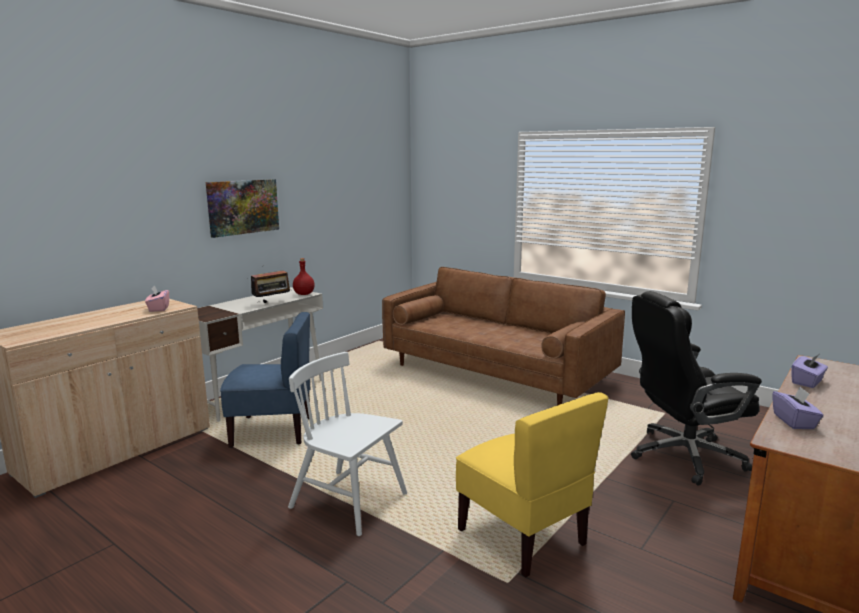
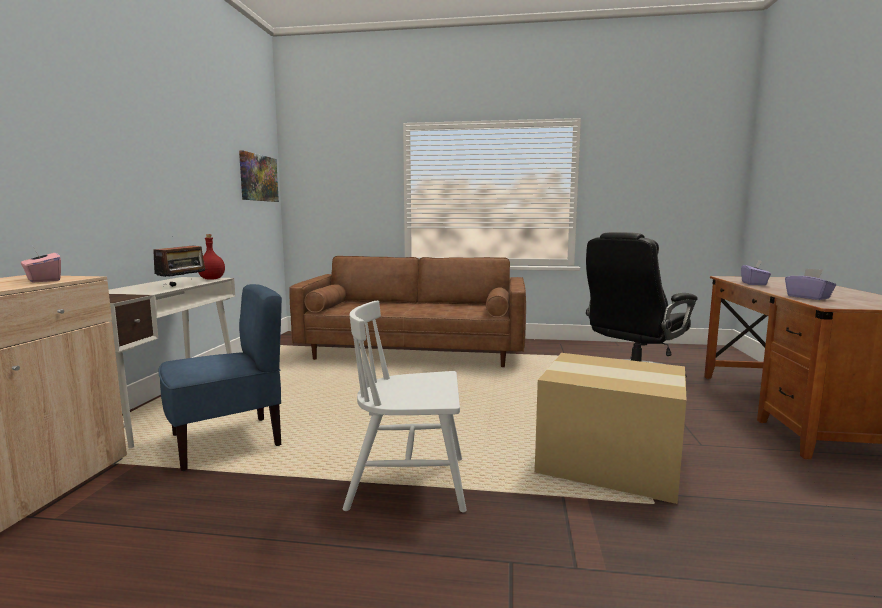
camera: 30 degrees left, 5 degrees down
picture [206,179,279,238] -> picture moved to [239,151,279,202]
yellow chair [456,392,608,578] -> cardboard box [535,353,687,504]

